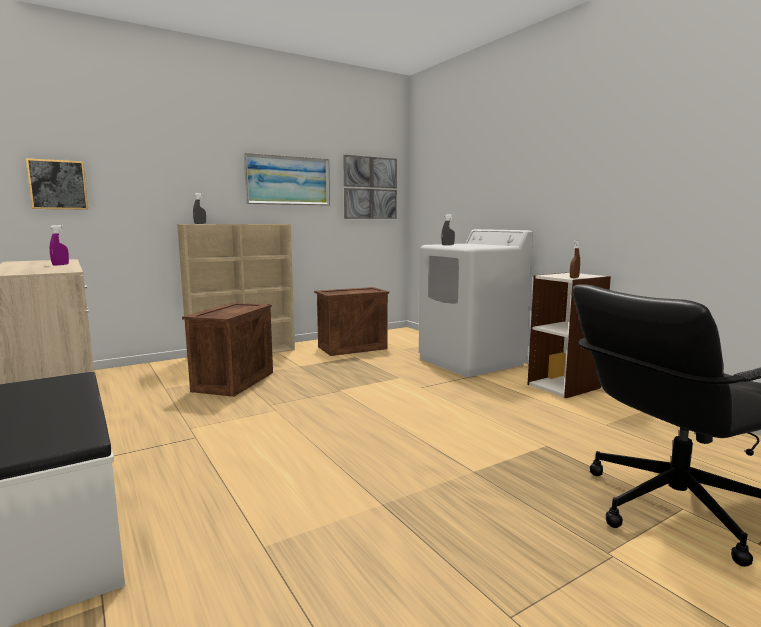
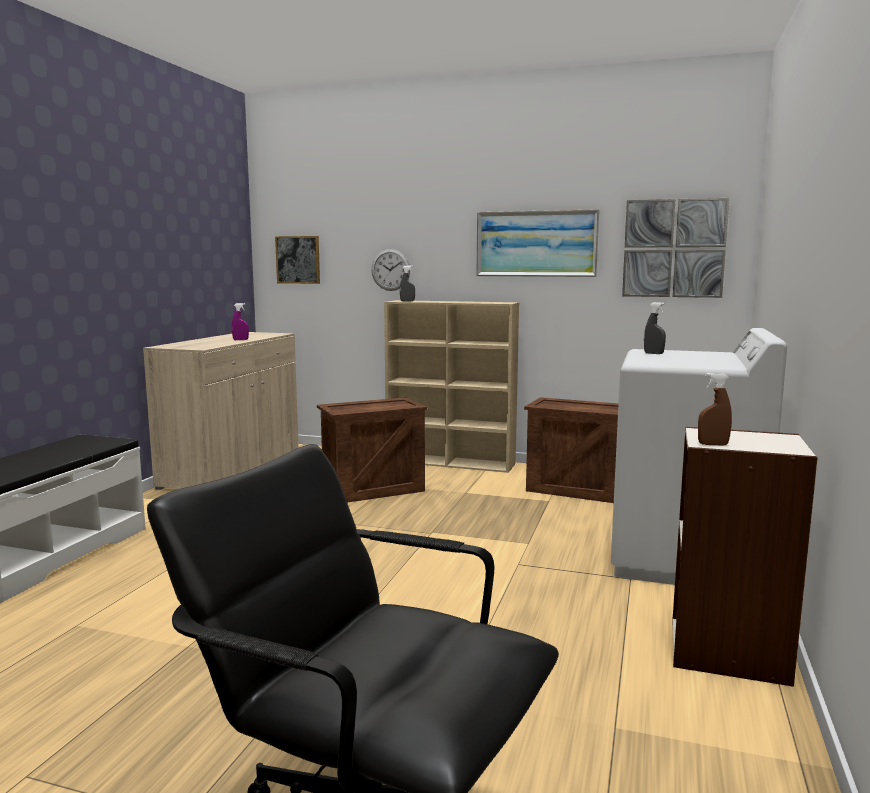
camera: 50 degrees right, 0 degrees up
none -> wall clock [371,249,410,291]

